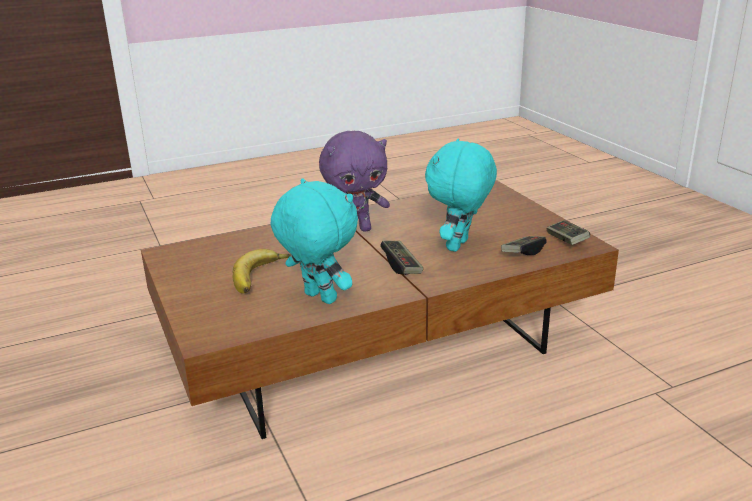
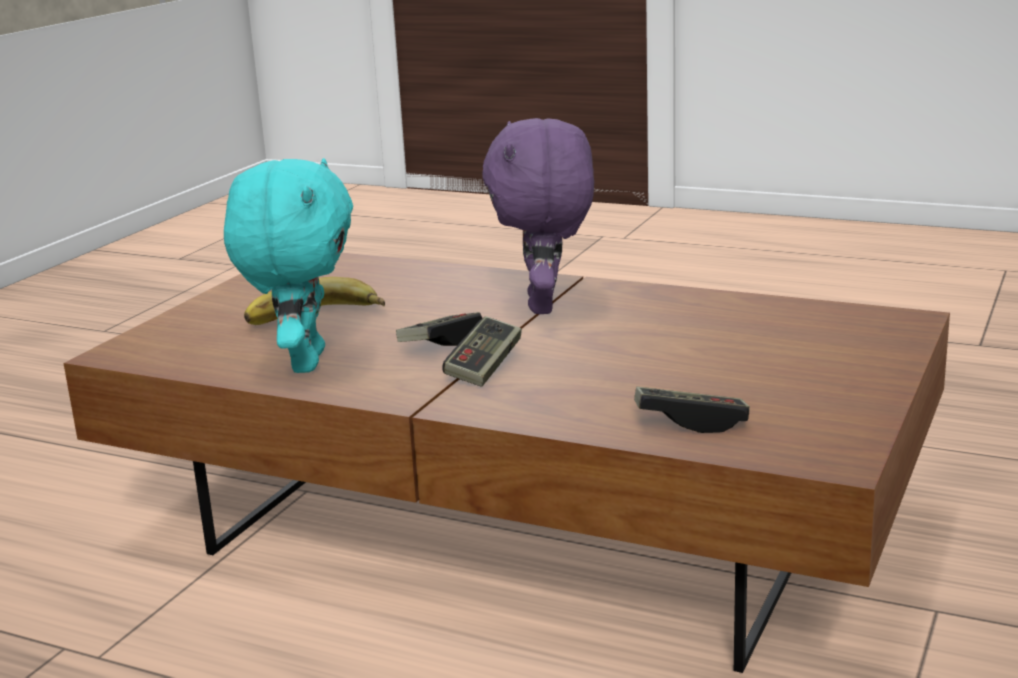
camera: 50 degrees right, 5 degrees down
purple plush toy [319,131,390,232] -> purple plush toy turned 60 degrees clockwise [482,118,594,314]
turquoise plush toy [425,139,497,252] -> none
game controller [546,220,590,245] -> game controller moved to [396,312,482,346]

